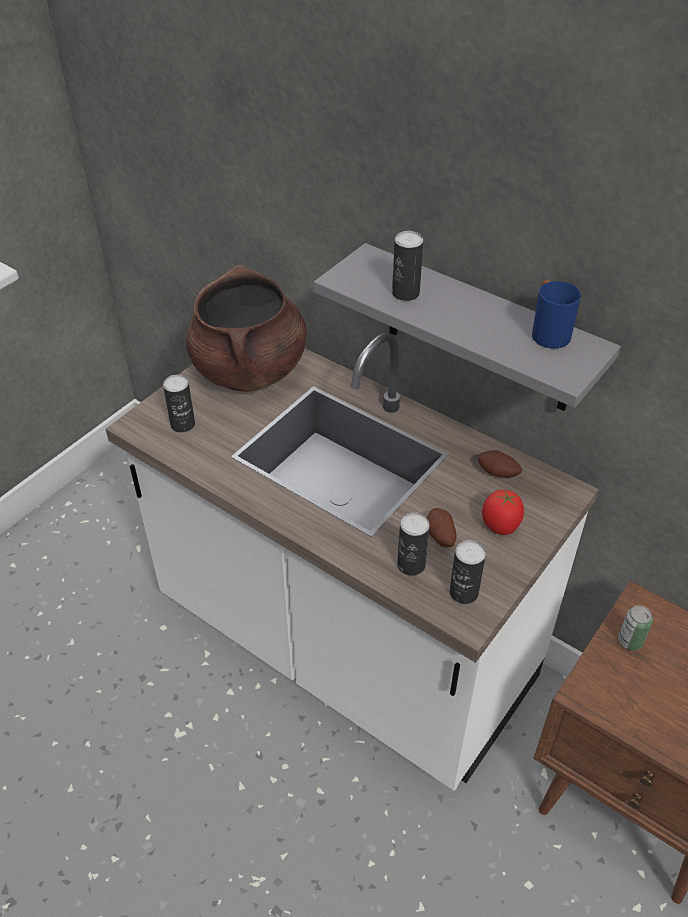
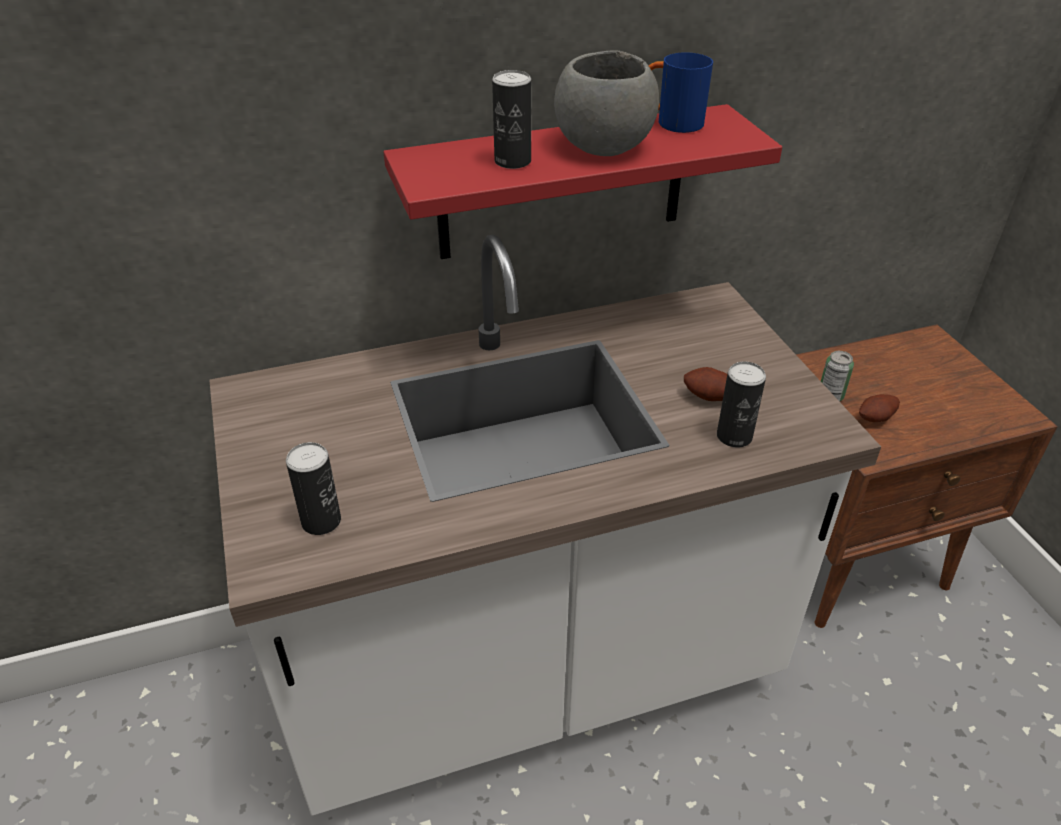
camera: 55 degrees left, 5 degrees down
brown cooking pot [186,265,307,392] -> none
grey shelf [314,243,621,411] -> red shelf [384,104,782,259]
can [450,540,486,604] -> none
potato [478,450,522,478] -> potato moved to [859,394,900,422]
tomato [482,490,524,535] -> none
none -> grey bowl [554,50,659,156]

